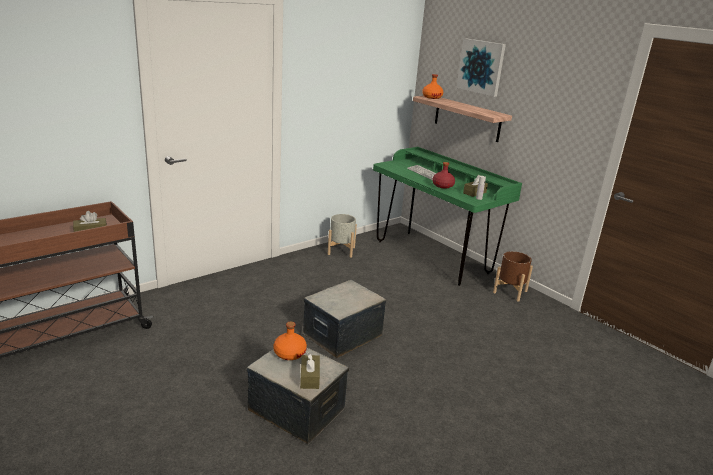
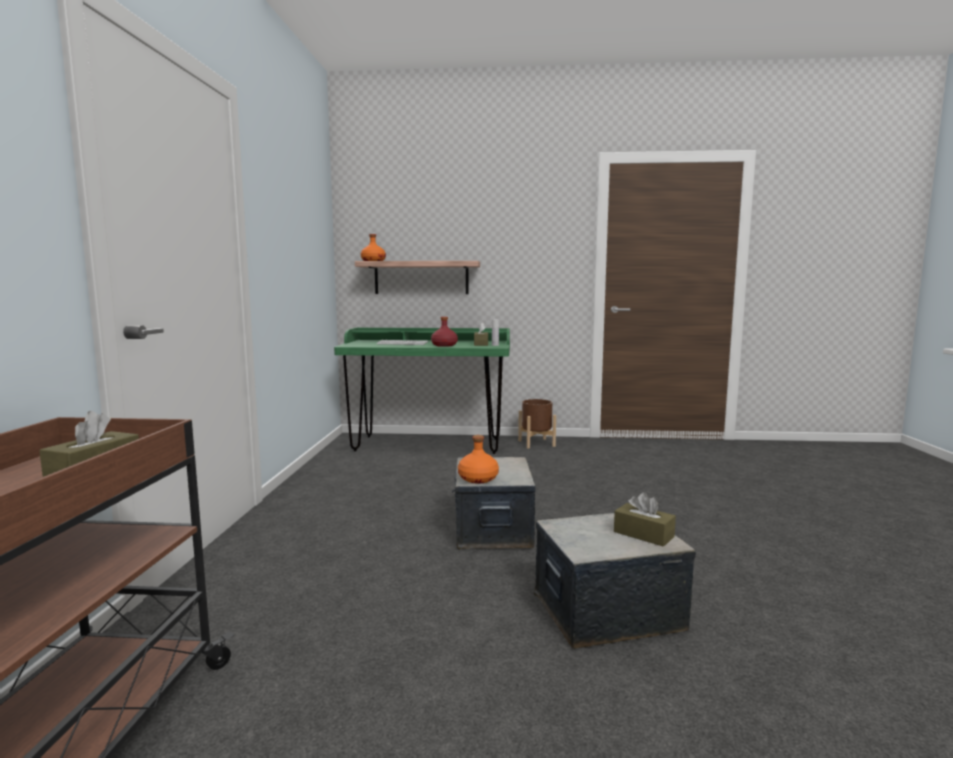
camera: 45 degrees left, 15 degrees down
orange bottle [273,322,307,360] -> orange bottle moved to [458,435,499,483]
grey planter [328,214,357,258] -> none
picture [457,38,506,97] -> none

